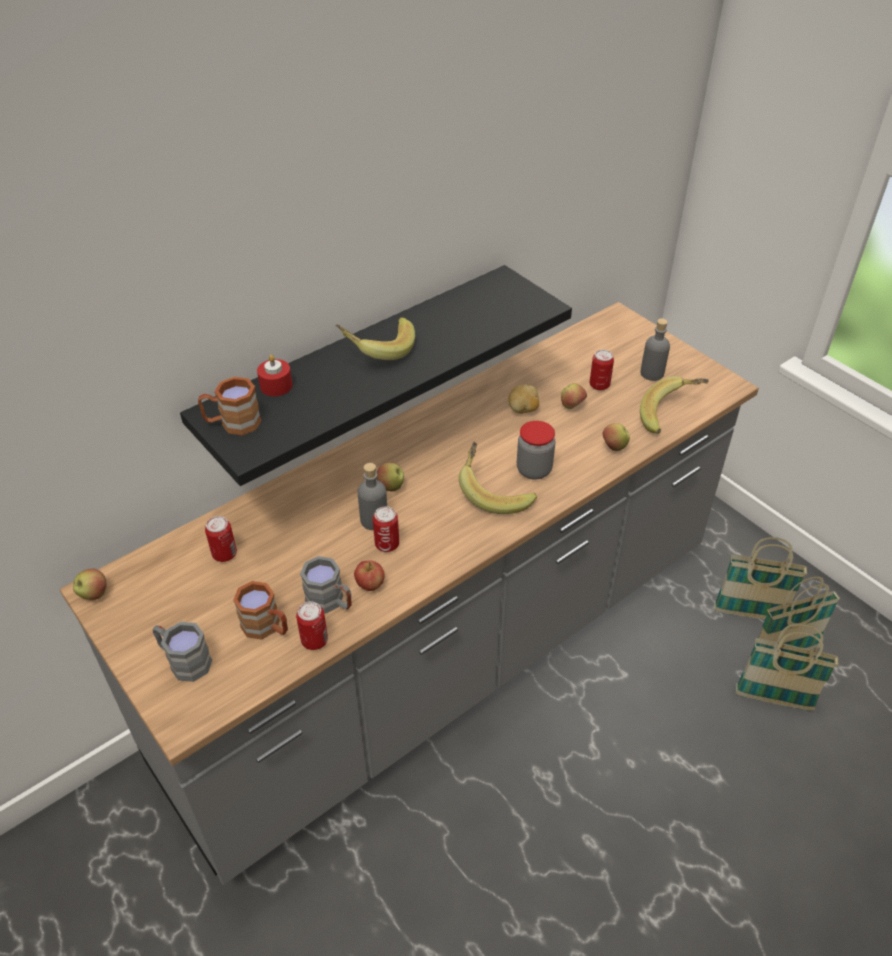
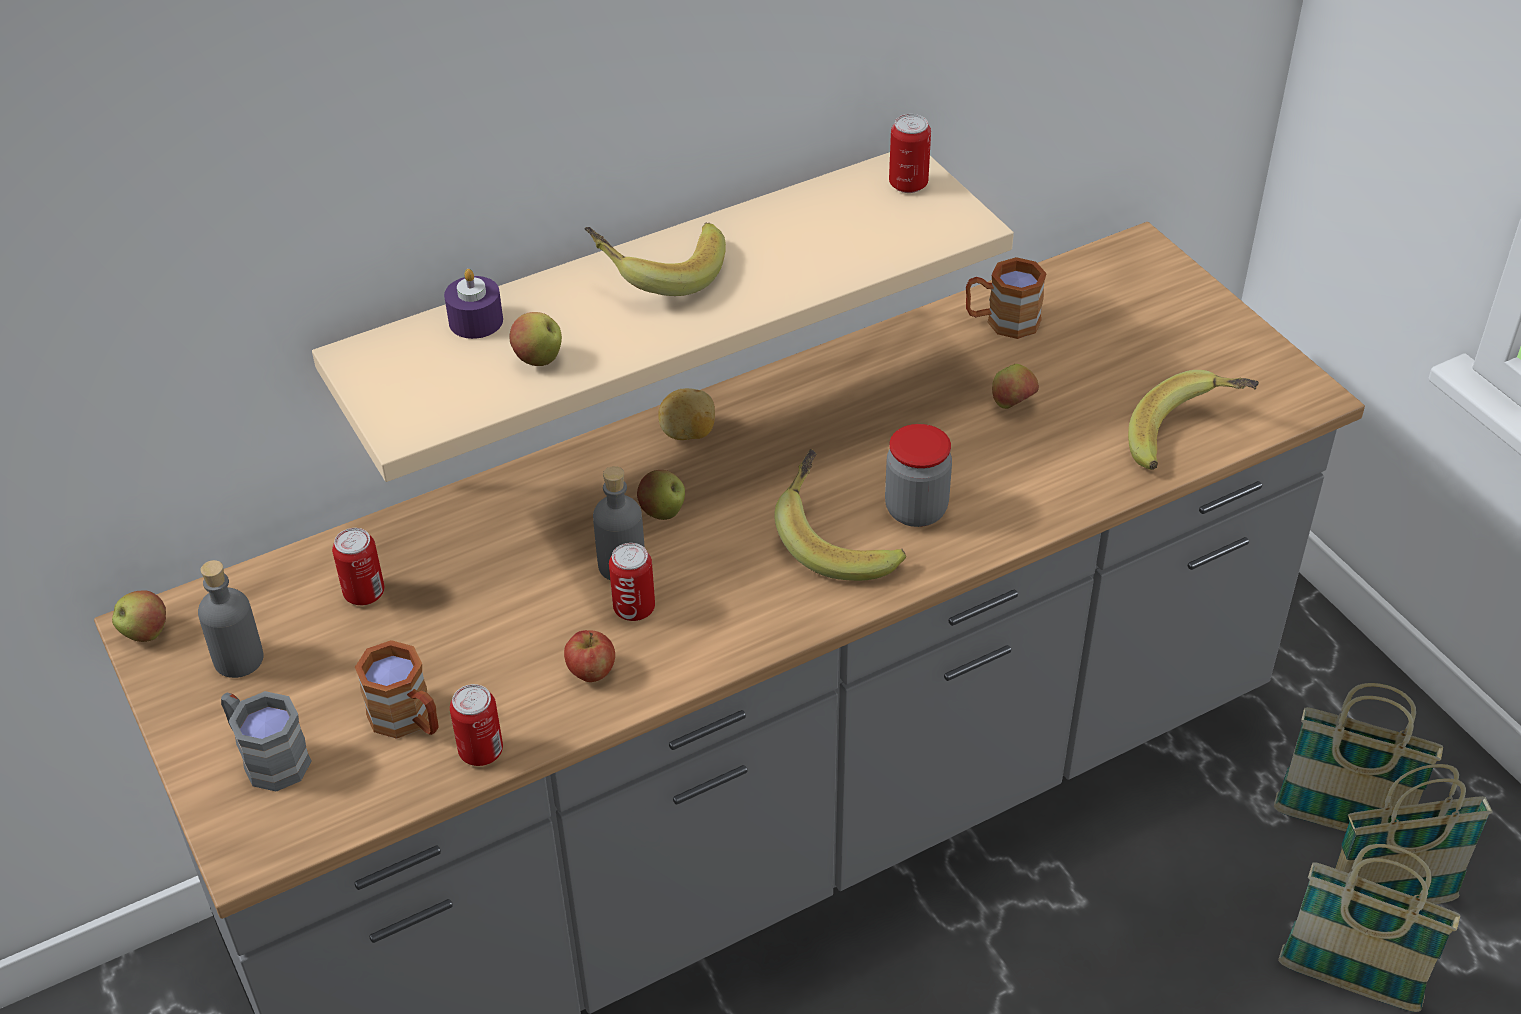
camera: 10 degrees right, 0 degrees up
black shelf [180,265,572,486] -> beige shelf [312,152,1014,482]
brown mug [198,377,261,436] -> brown mug moved to [966,257,1047,339]
red candle [257,355,293,396] -> purple candle [444,269,503,339]
grey mug [300,556,352,614] -> none
potato [509,385,539,414] -> potato moved to [658,388,715,440]
can [590,350,614,391] -> can moved to [889,114,931,193]
apple [602,423,630,451] -> apple moved to [509,312,562,366]
grey bottle [640,318,670,381] -> grey bottle moved to [198,560,264,678]

